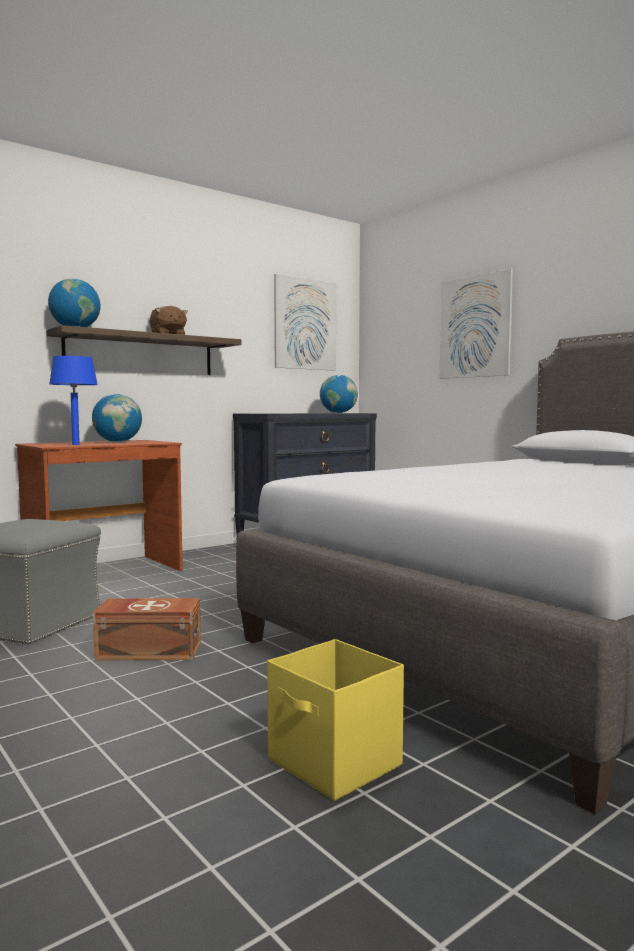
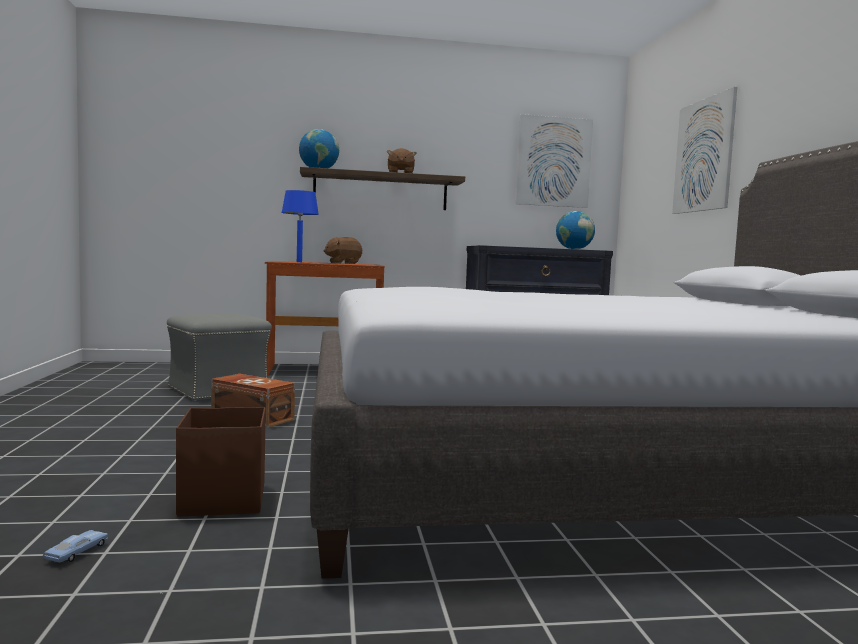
camera: 30 degrees right, 0 degrees up
globe [92,394,142,442] -> brown plush toy [323,237,362,264]
yellow storage box [267,639,404,801] -> brown storage box [176,407,266,517]
none -> blue toy car [43,530,108,562]

